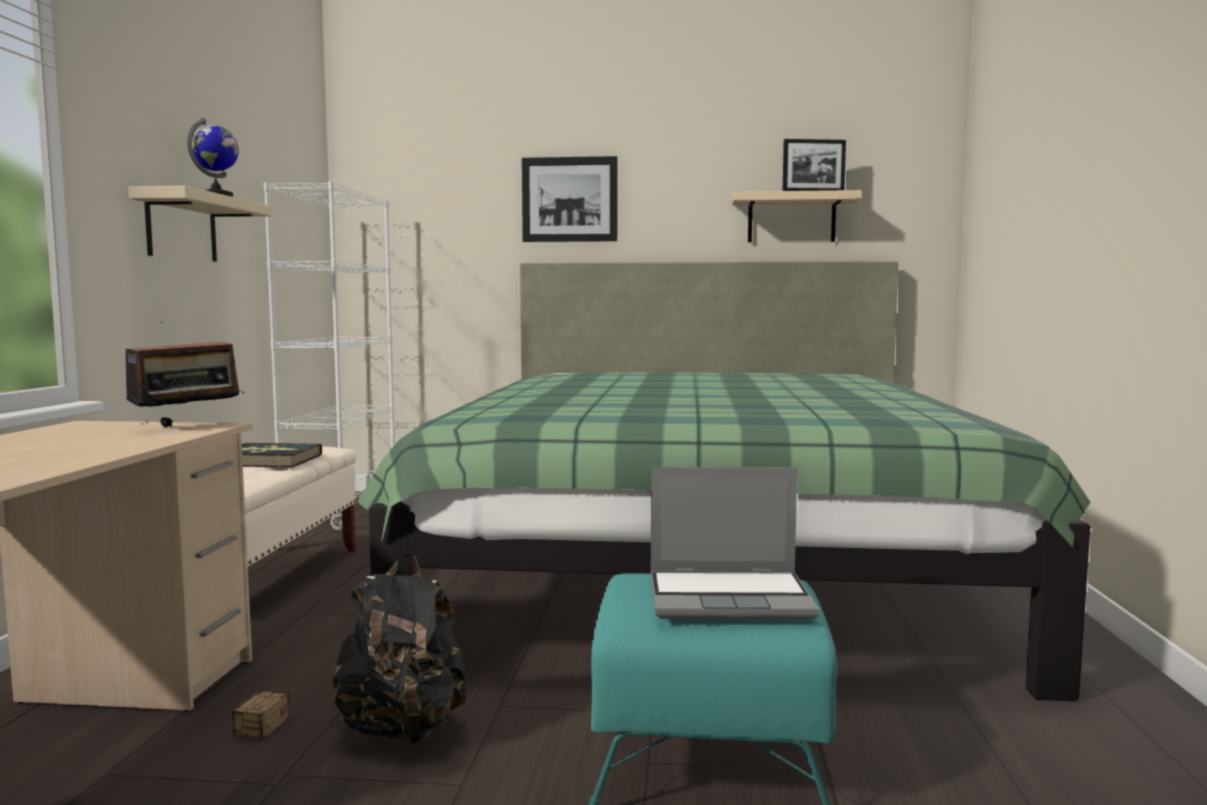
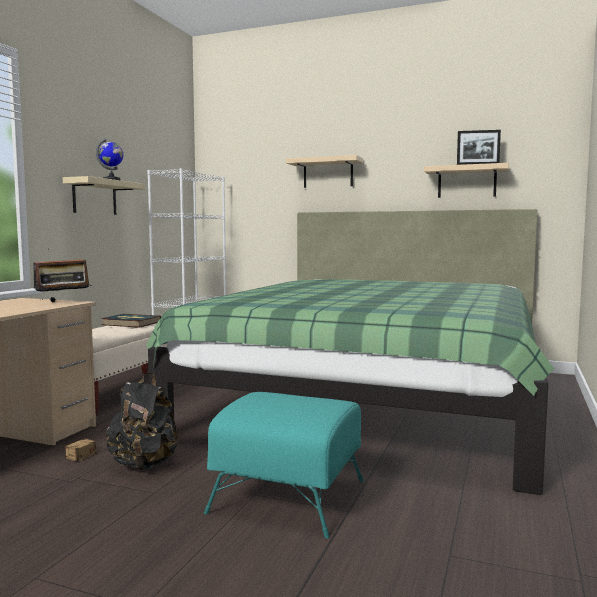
camera: 15 degrees right, 0 degrees up
picture [522,156,618,242] -> beige shelf [286,155,363,188]
laptop [650,467,820,620] -> none

